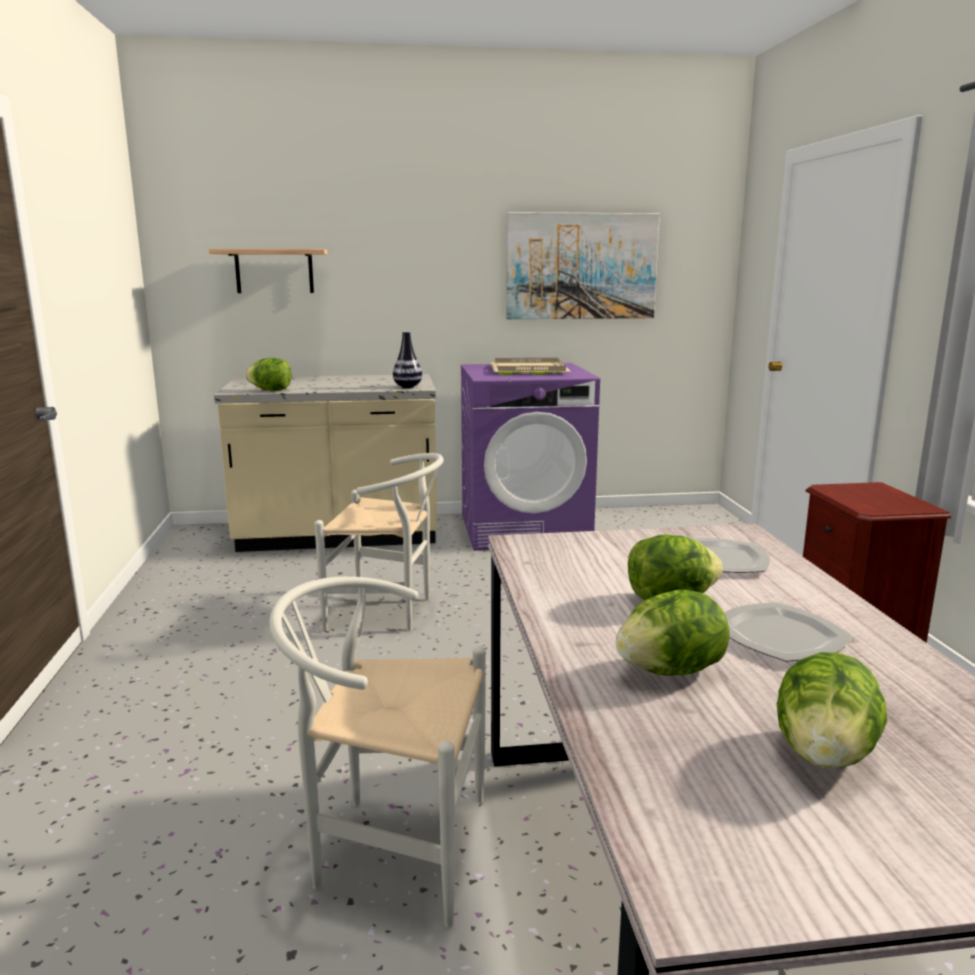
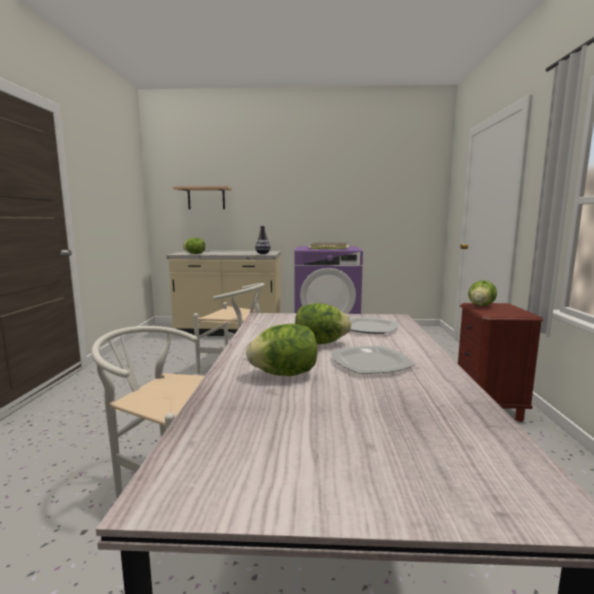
camera: 10 degrees right, 5 degrees down
picture [506,212,660,319] -> none
lettuce [777,652,887,769] -> lettuce moved to [468,280,497,306]

